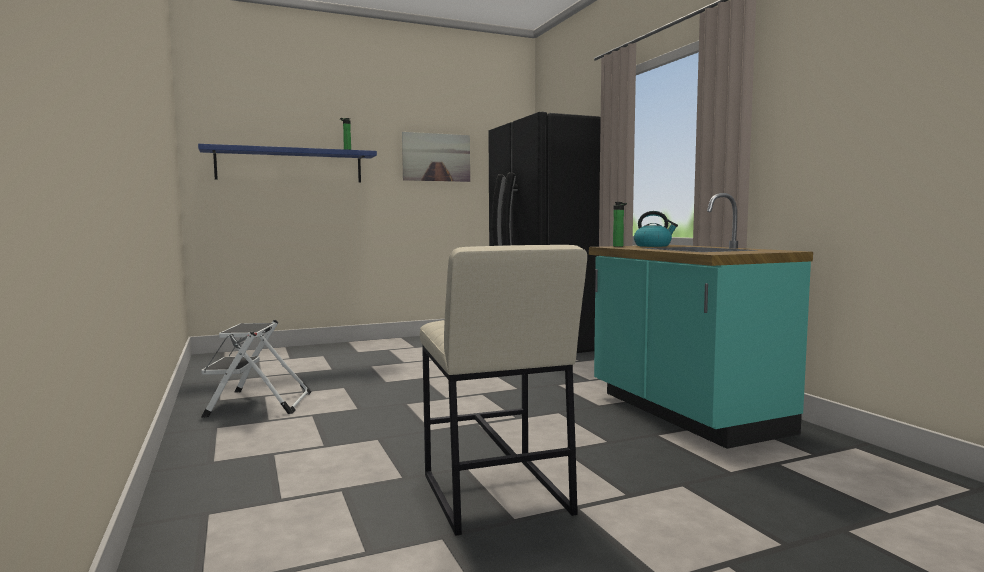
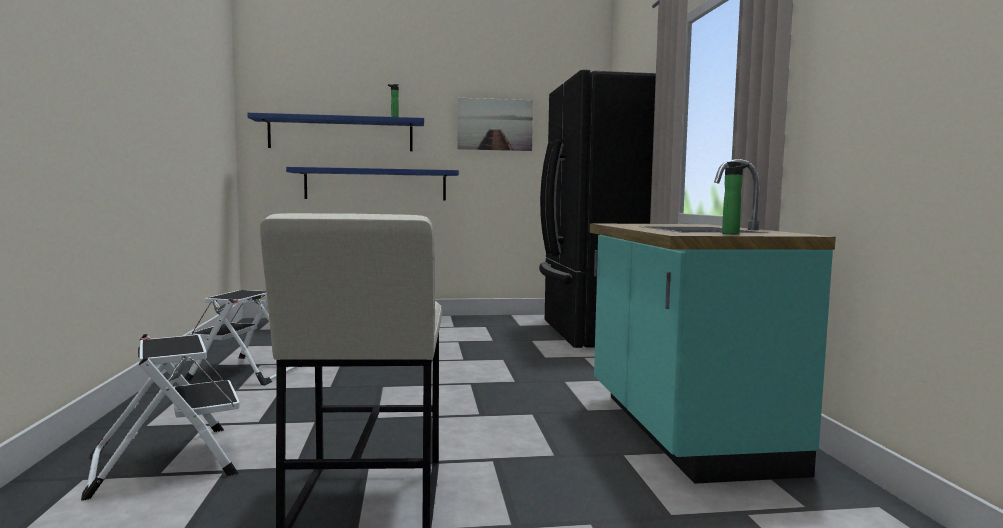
camera: 15 degrees right, 0 degrees up
bottle [613,202,627,247] -> bottle moved to [722,162,749,234]
kettle [634,211,678,247] -> none
none -> step ladder [81,334,240,501]
none -> blue shelf [286,167,459,201]

